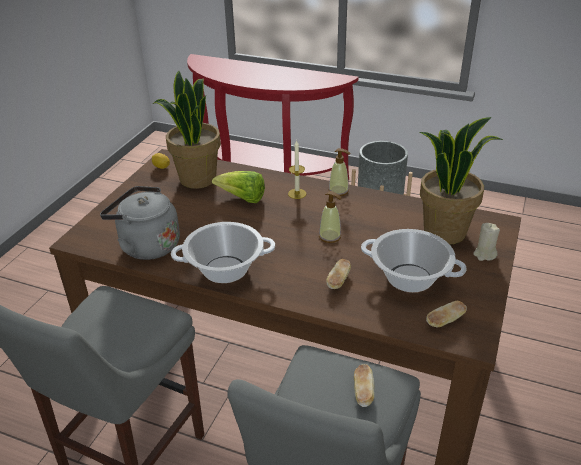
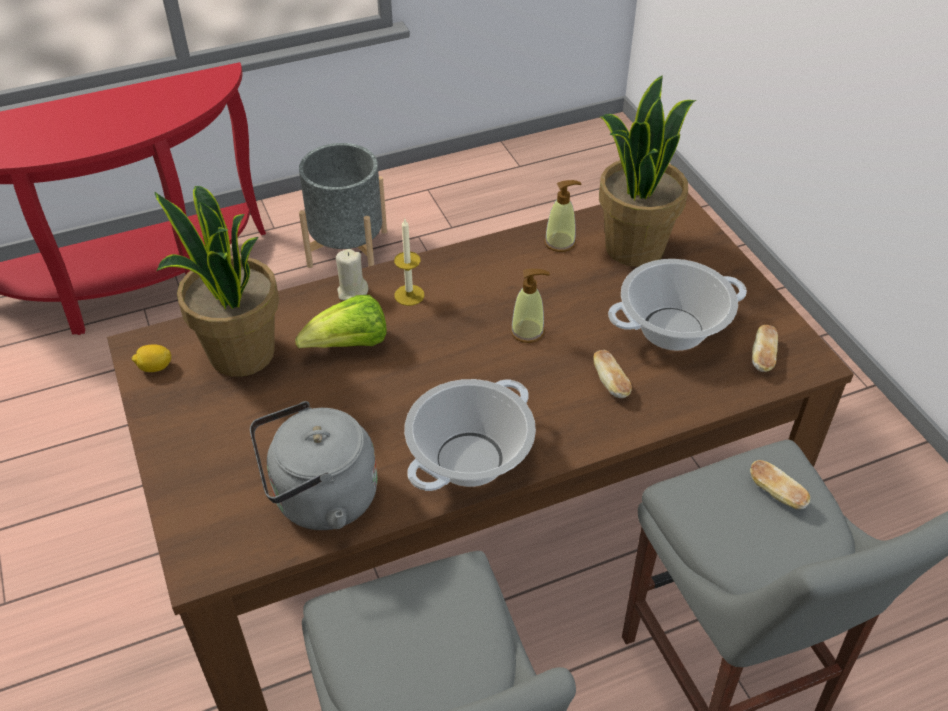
camera: 45 degrees left, 10 degrees up
soap dispenser [329,148,350,196] -> soap dispenser moved to [545,180,581,252]
beige candle [473,223,500,261] -> beige candle moved to [336,249,369,300]

